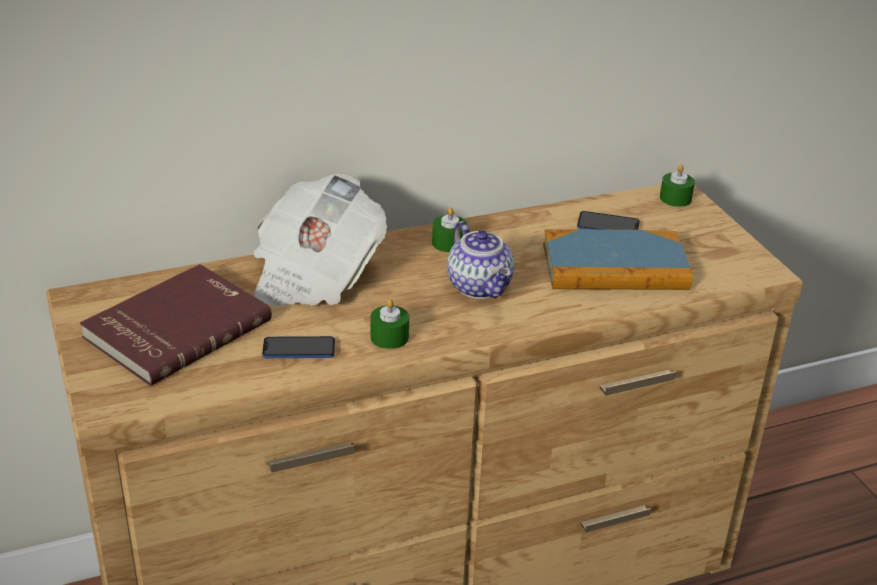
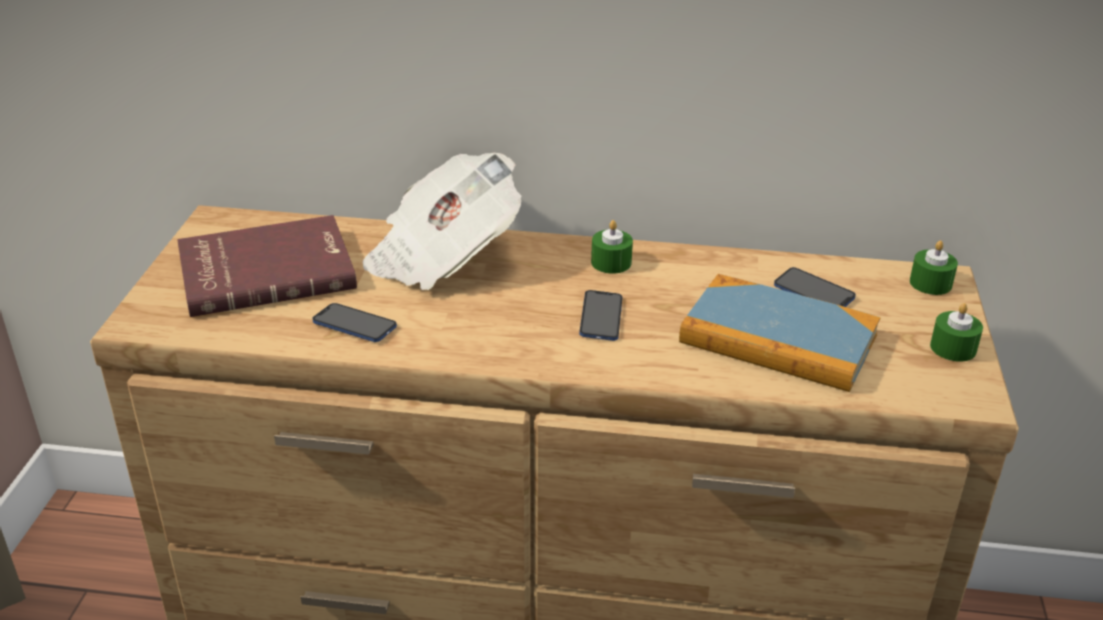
camera: 30 degrees right, 0 degrees up
green candle [370,299,409,349] -> green candle moved to [930,303,983,362]
teapot [447,221,514,299] -> phone [579,290,623,341]

